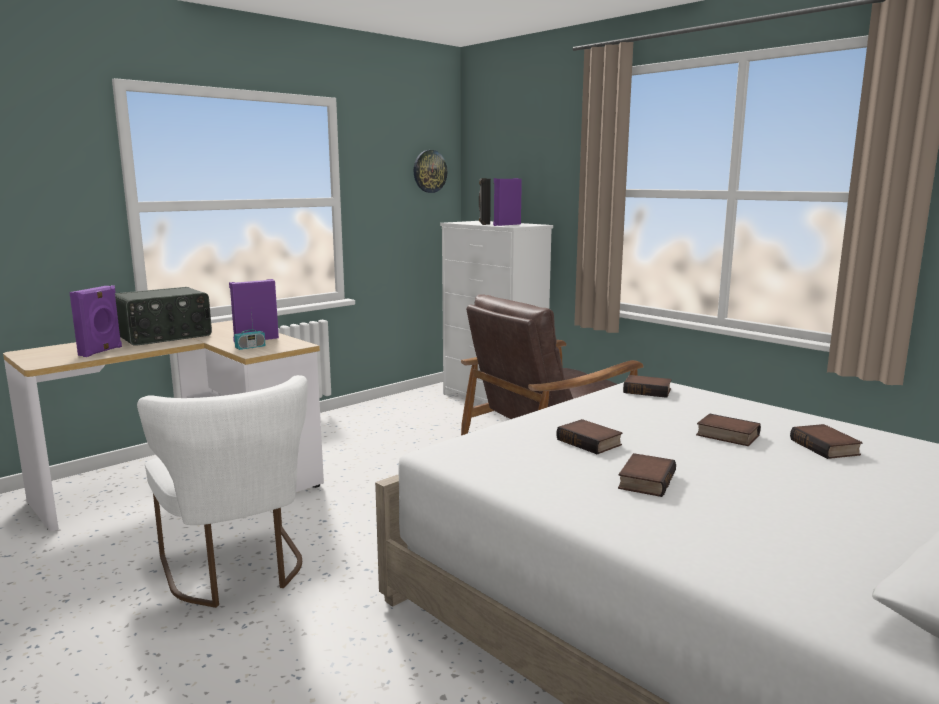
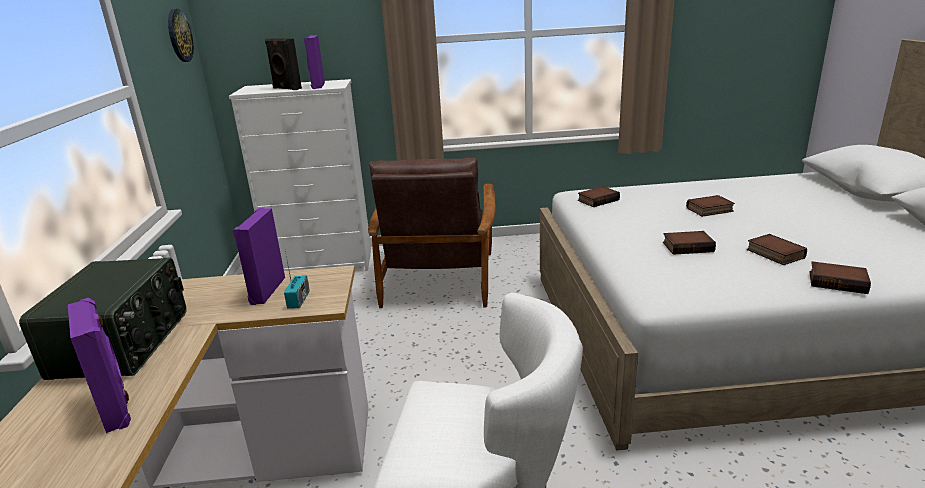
camera: 50 degrees left, 10 degrees up
book [790,424,863,459] -> book moved to [810,261,871,294]

